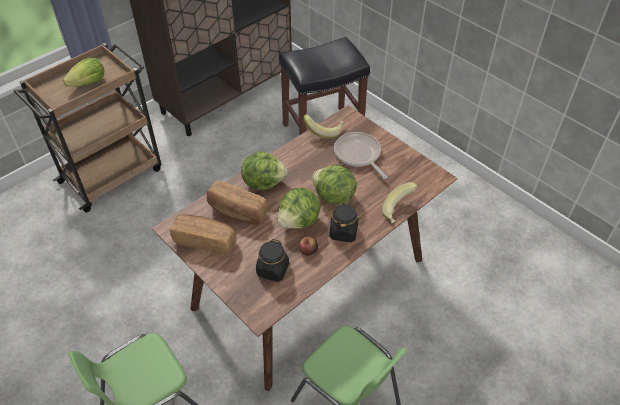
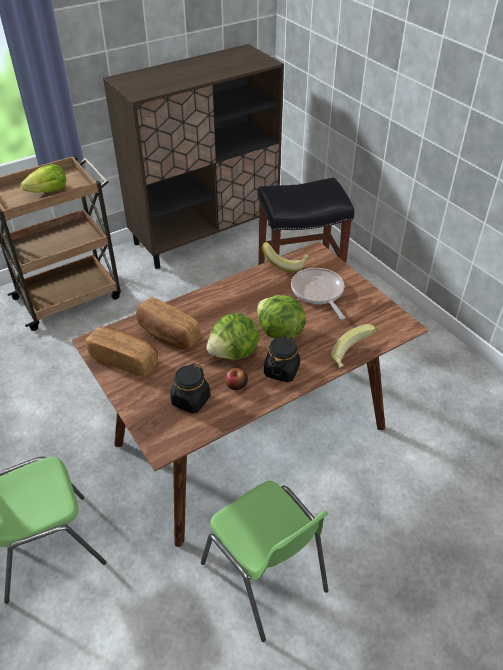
camera: 10 degrees right, 5 degrees down
lettuce [241,151,288,190] -> none

